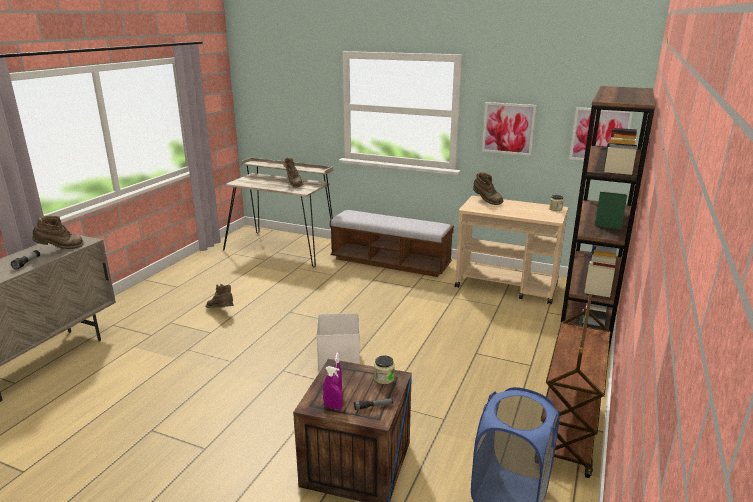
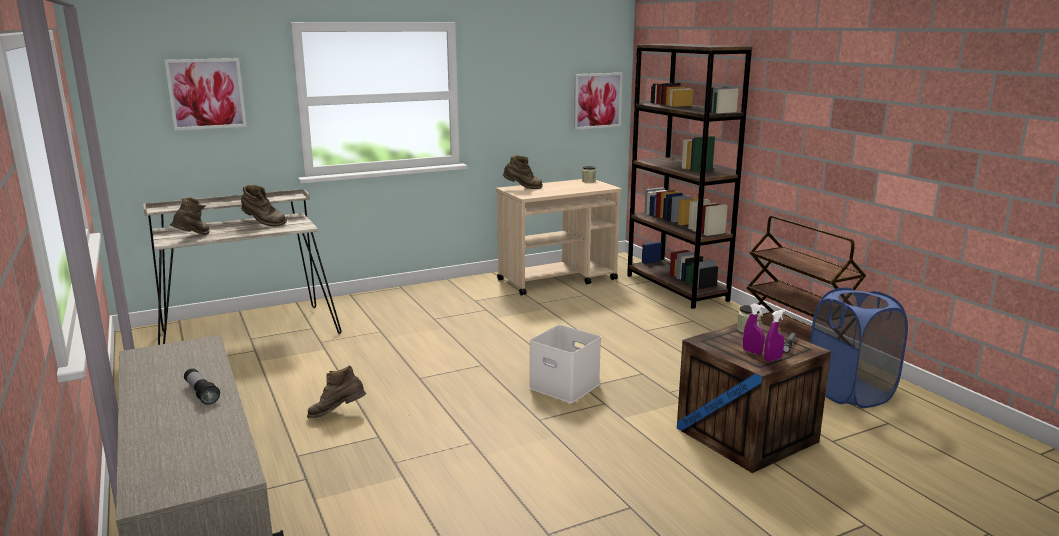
camera: 50 degrees left, 5 degrees down
brown boot [32,216,84,249] -> brown boot moved to [170,197,210,235]
bench [330,210,454,277] -> none
picture [482,102,537,156] -> picture moved to [164,58,247,131]

